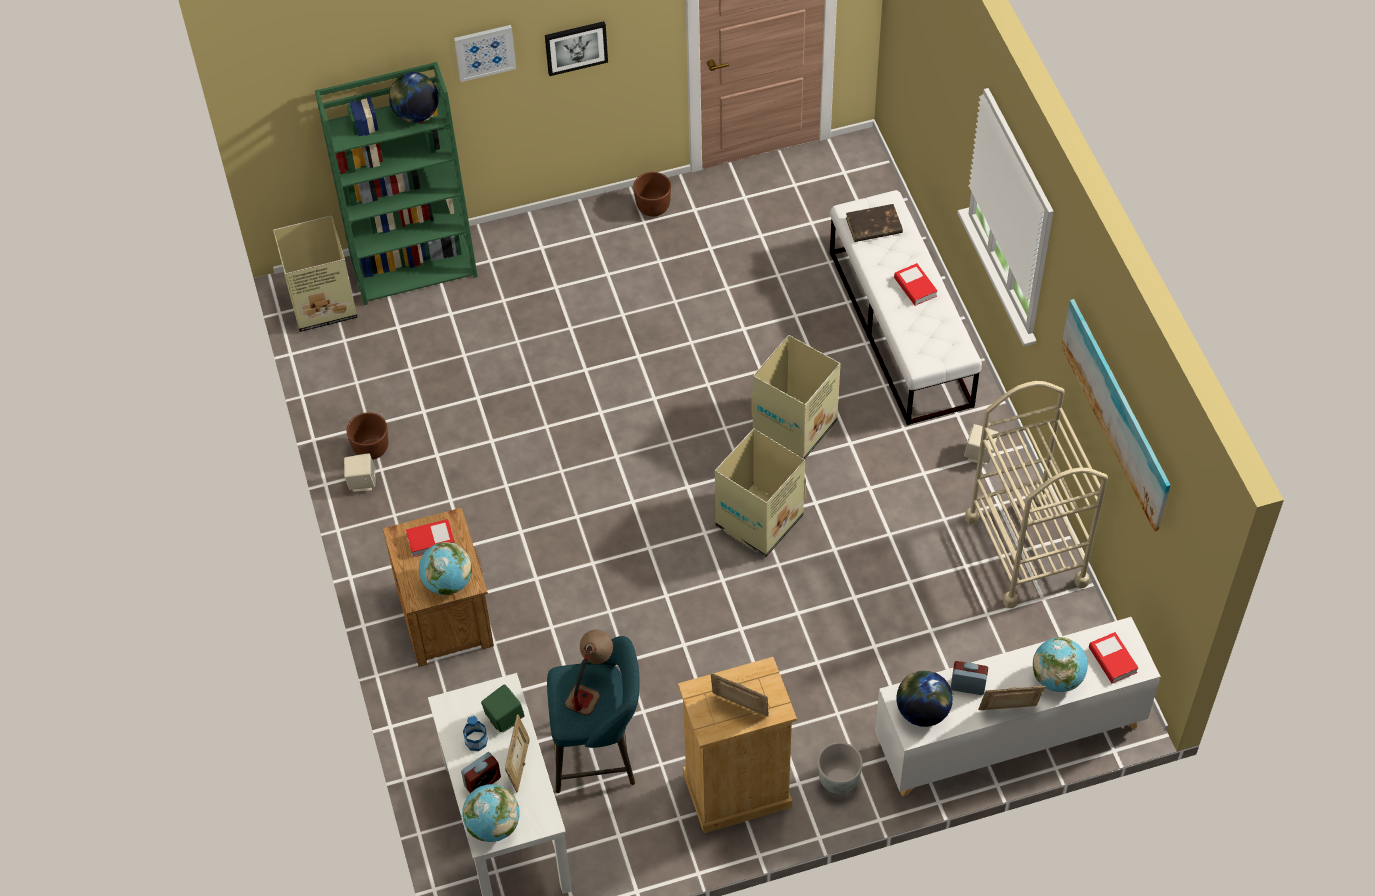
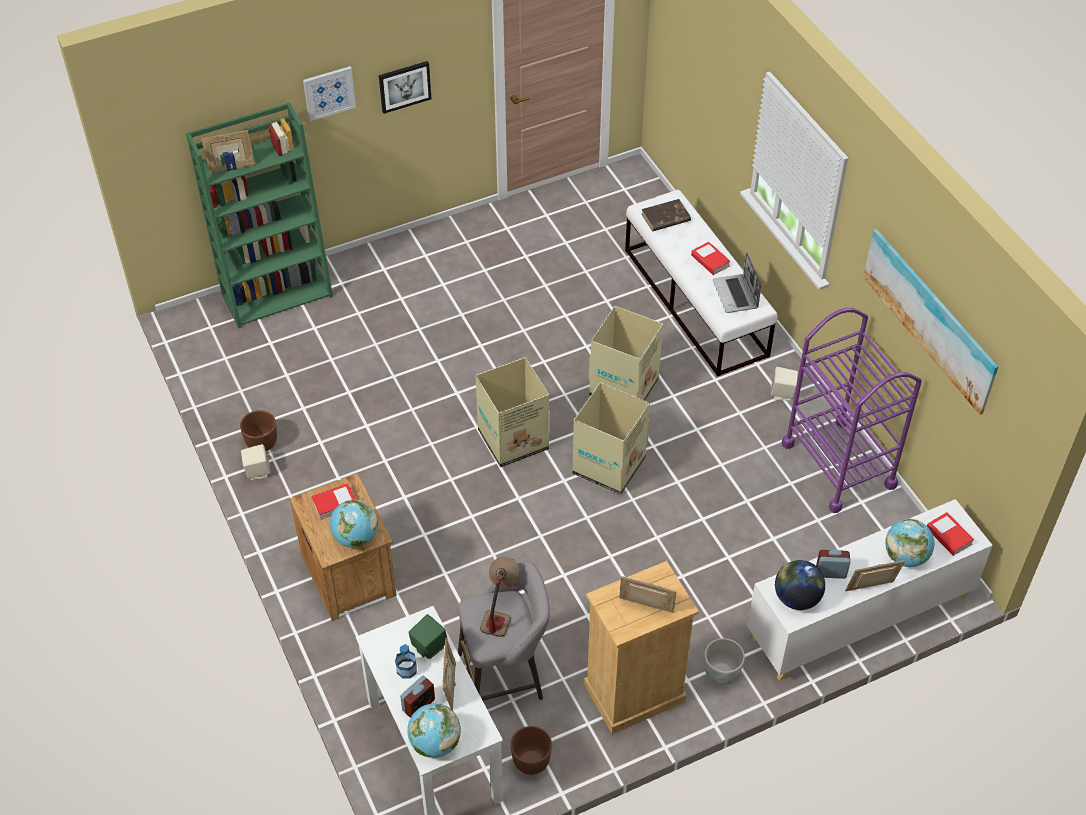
camera: 10 degrees left, 5 degrees down
cardboard box [273,215,357,332] -> cardboard box moved to [475,357,550,467]
globe [389,72,439,123] -> none
turquoise stool [547,636,639,793] -> grey stool [458,561,550,700]
brown planter [633,172,671,217] -> brown planter moved to [510,726,552,775]
beige cart [965,381,1108,608] -> purple cart [782,308,922,513]
none -> picture frame [201,130,255,173]
none -> laptop [713,252,761,313]

